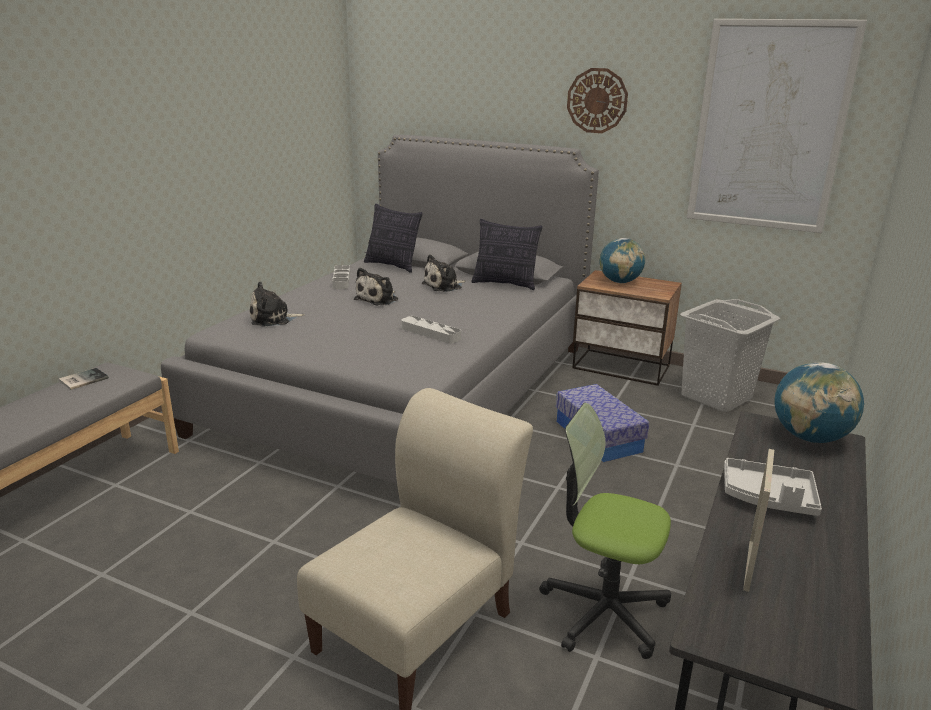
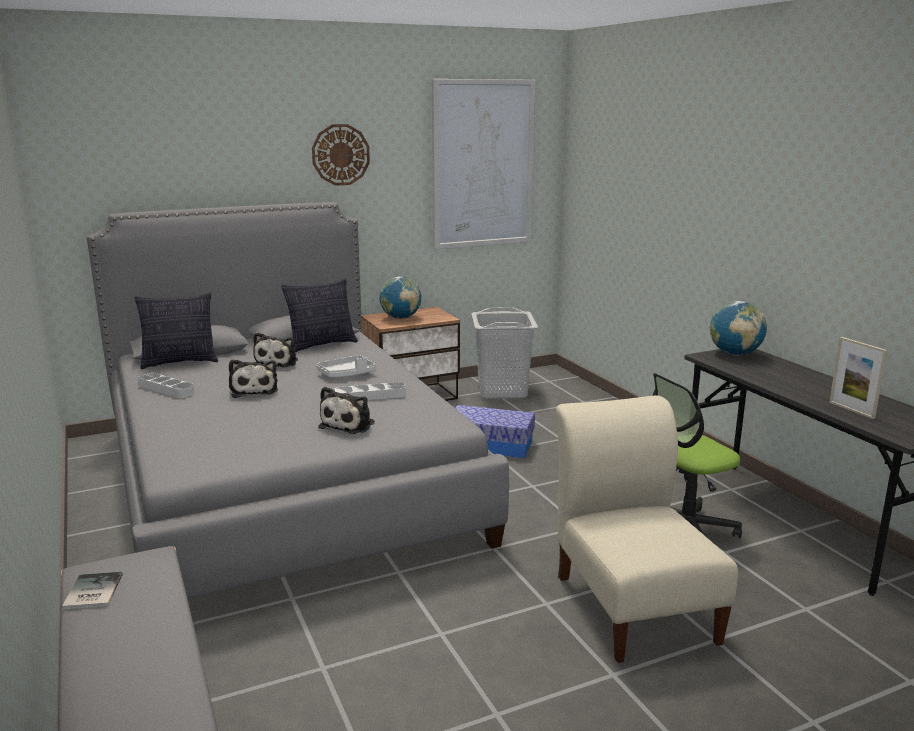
camera: 50 degrees left, 5 degrees down
plush toy [250,282,305,326] -> plush toy moved to [318,386,375,434]
grey tray [724,458,822,516] -> grey tray moved to [316,355,376,377]

